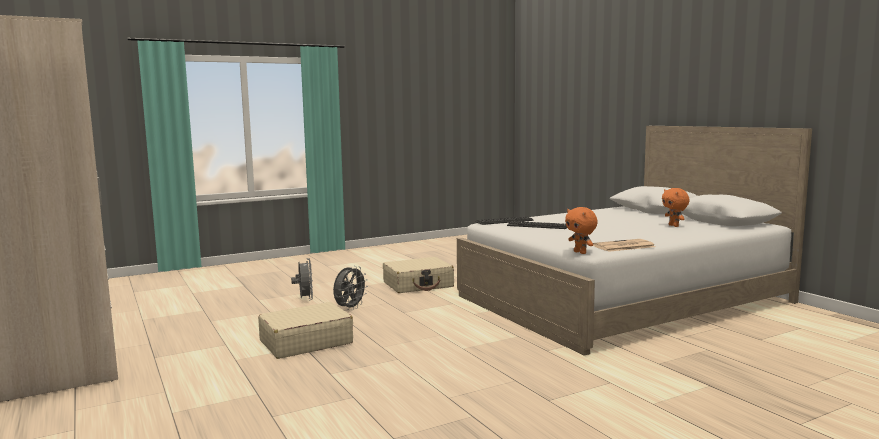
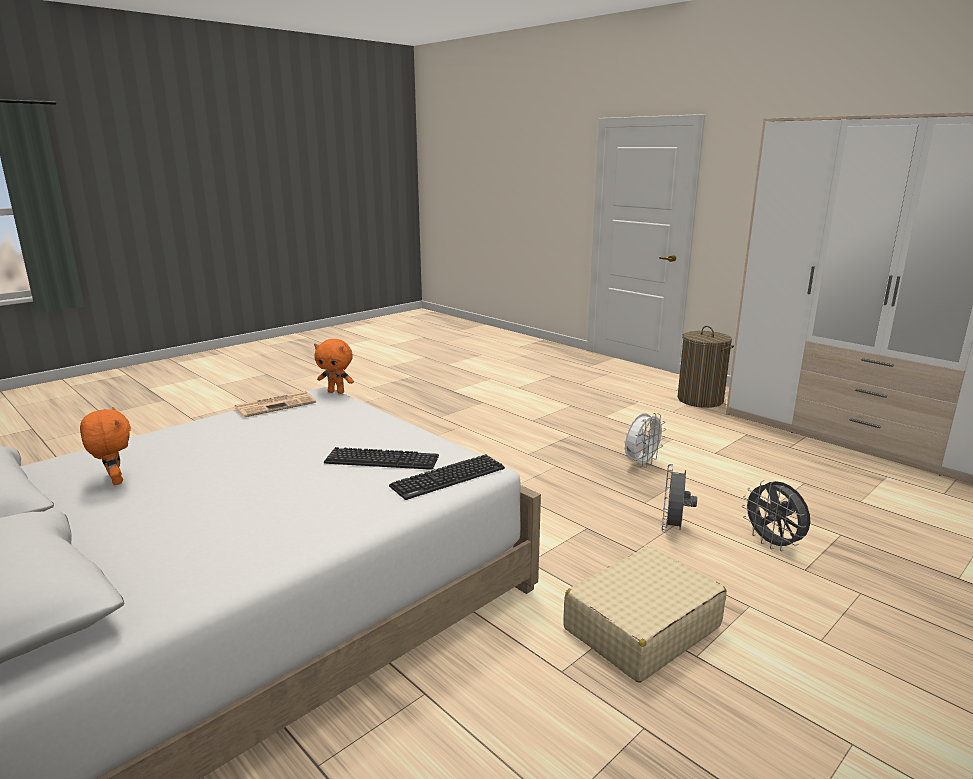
camera: 165 degrees right, 10 degrees up
beige suitcase [258,302,353,359] -> white fan [625,413,666,468]
orange plush toy [565,207,598,254] -> orange plush toy turned 150 degrees clockwise [314,339,354,394]
none -> laundry basket [677,326,734,408]

